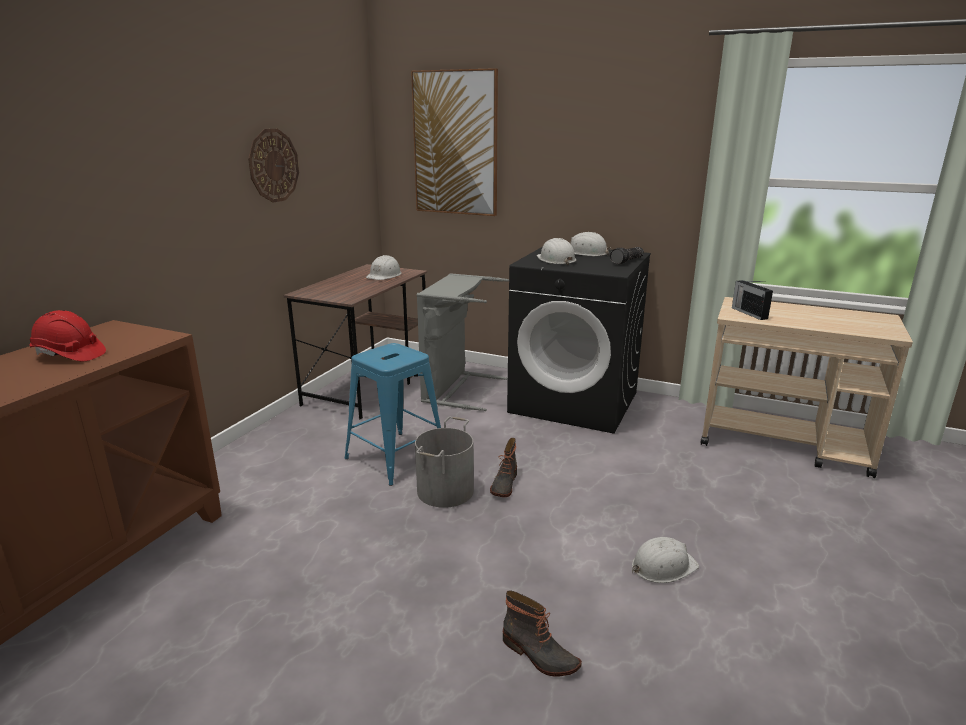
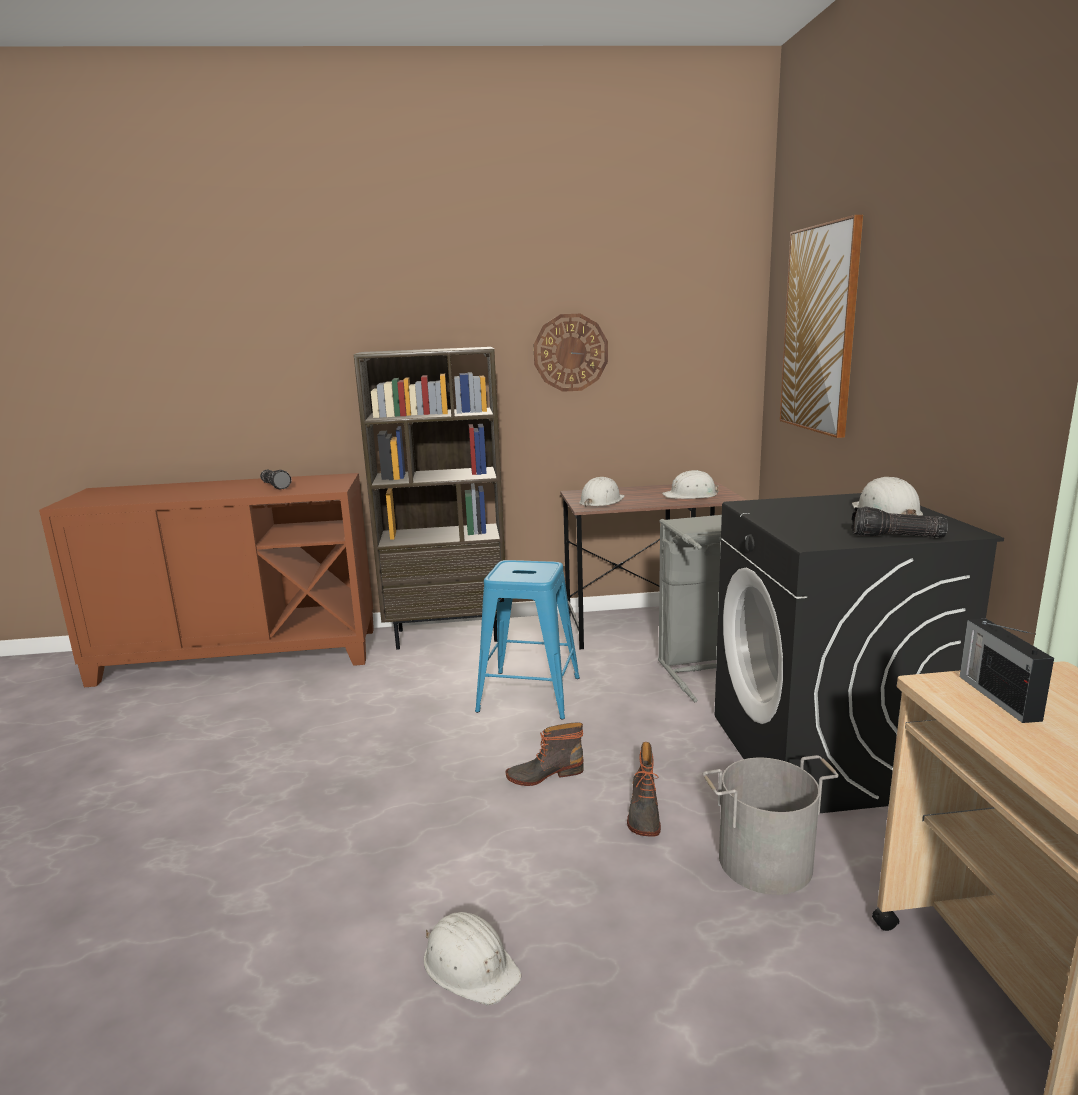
camera: 60 degrees right, 5 degrees down
red hard hat [30,310,106,361] -> flashlight [260,470,292,489]
grey bucket [415,417,474,508] -> grey bucket moved to [703,755,839,895]
boot [503,590,582,677] -> boot moved to [627,742,661,837]
white hard hat [537,238,576,265] -> white hard hat moved to [579,477,625,507]
radio [732,280,773,320] -> radio turned 45 degrees counterclockwise [960,619,1054,723]
none -> brown bookcase [354,347,505,650]

